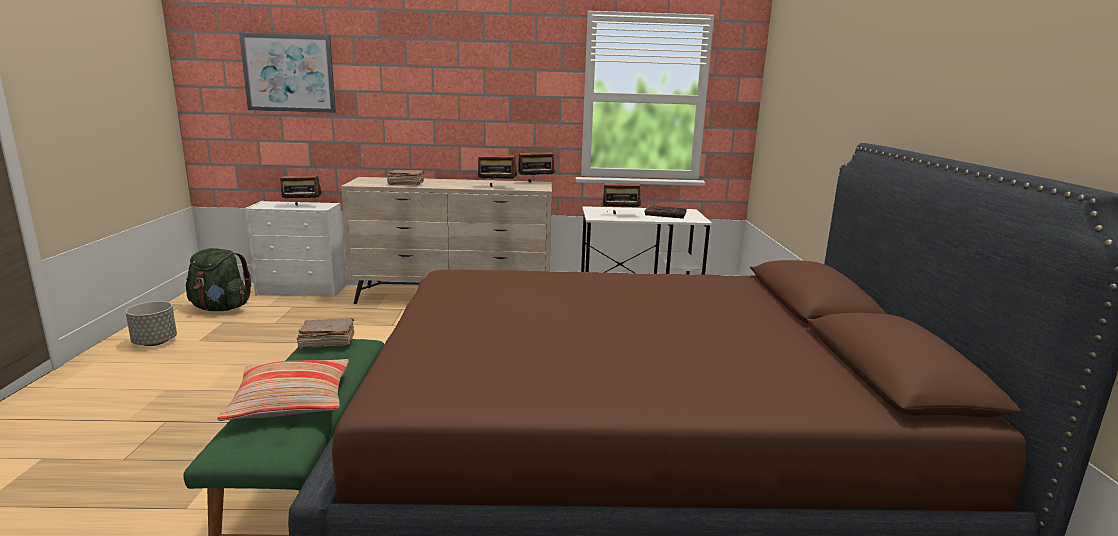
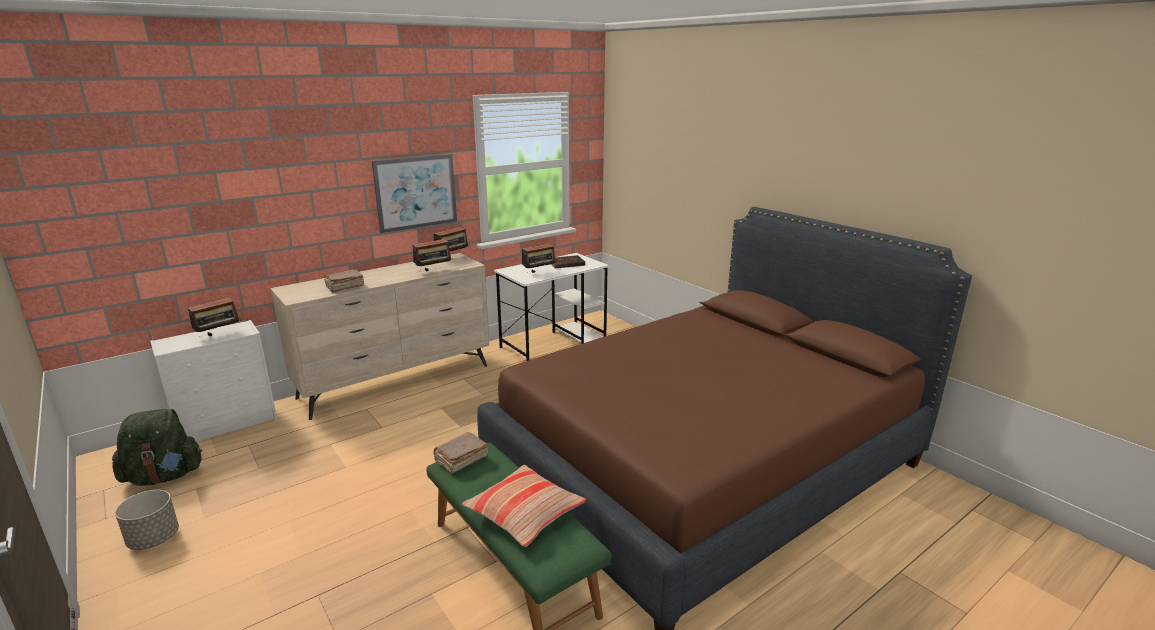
camera: 35 degrees left, 5 degrees up
picture [239,33,336,113] -> picture moved to [372,154,457,233]

